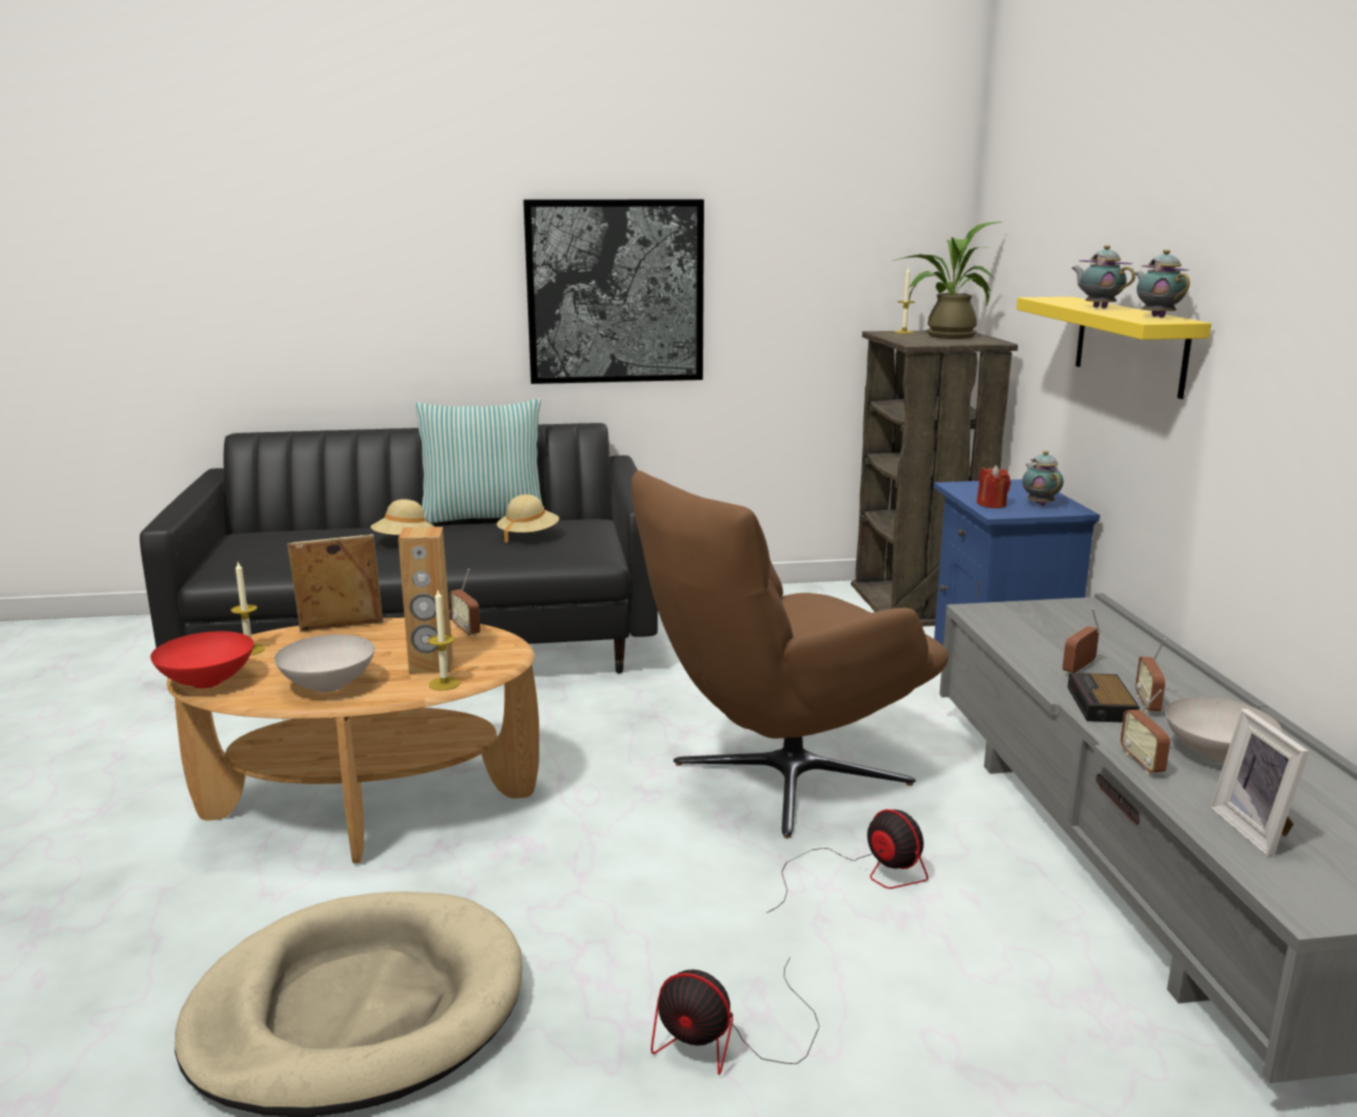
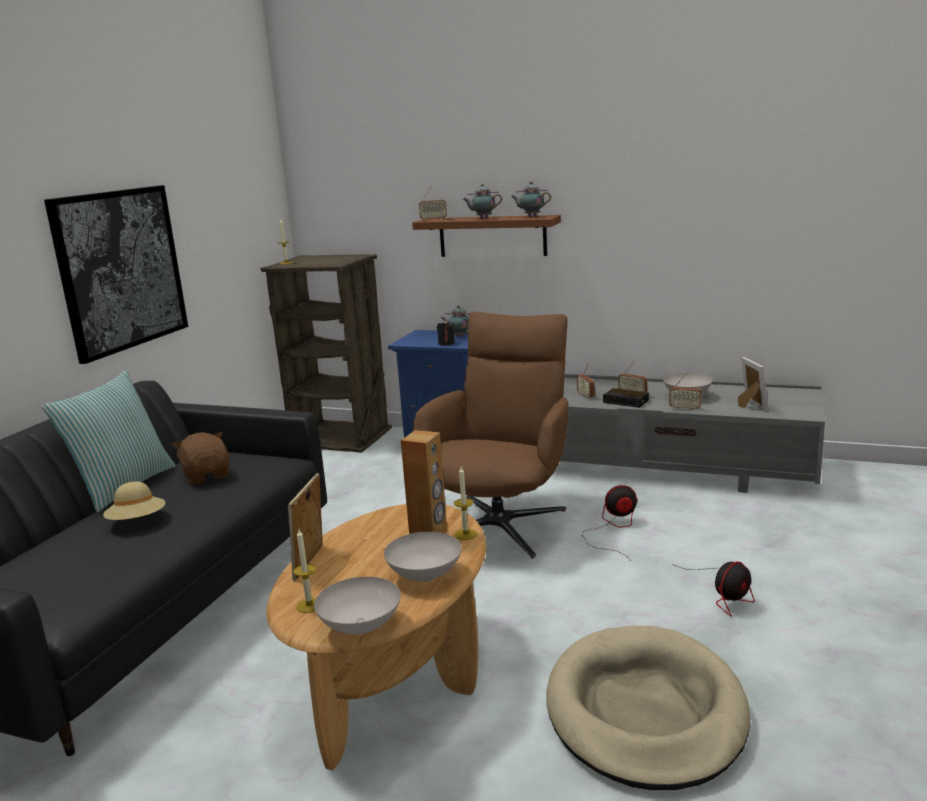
camera: 60 degrees left, 0 degrees up
red bowl [150,631,254,688] -> white bowl [314,577,401,635]
radio [449,569,480,637] -> radio moved to [419,186,447,221]
beige hat [497,494,559,544] -> brown plush toy [172,432,229,485]
brown armchair [631,470,949,838] -> brown armchair turned 150 degrees counterclockwise [412,312,569,559]
potted plant [892,222,1000,339] -> none
red candle [977,465,1011,508] -> black candle [437,320,455,345]
yellow shelf [1017,297,1211,399] -> brown shelf [412,215,561,257]
picture frame [1210,709,1309,857] -> picture frame turned 120 degrees counterclockwise [738,357,768,412]

